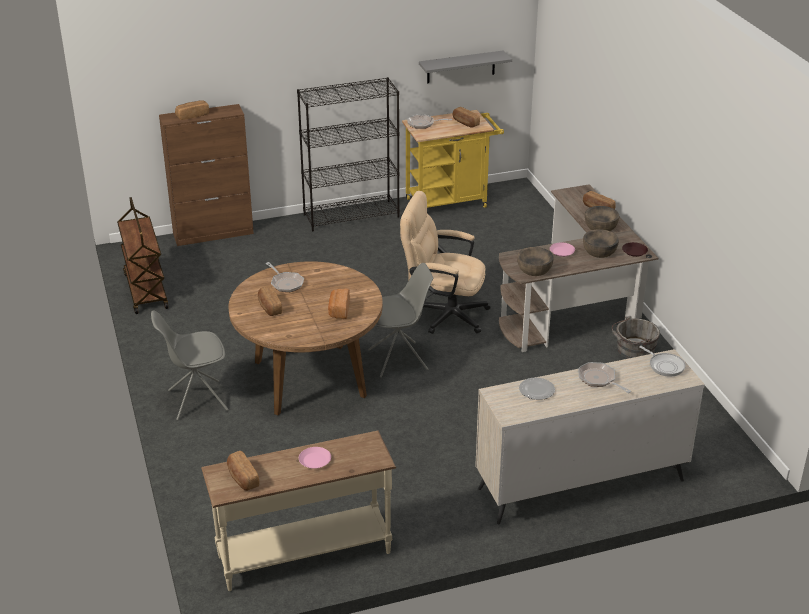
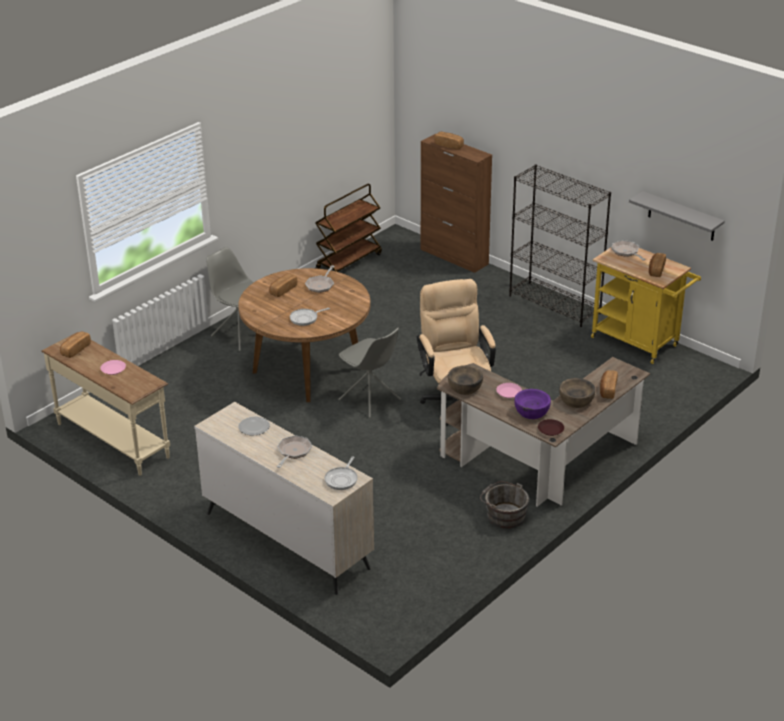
camera: 60 degrees right, 0 degrees up
bread [328,289,350,319] -> frying pan [290,308,330,326]
brown bowl [583,229,619,258] -> purple bowl [514,389,551,419]

